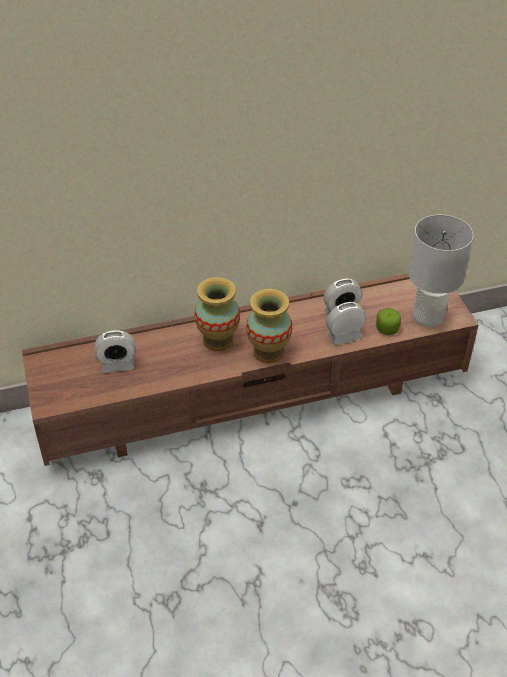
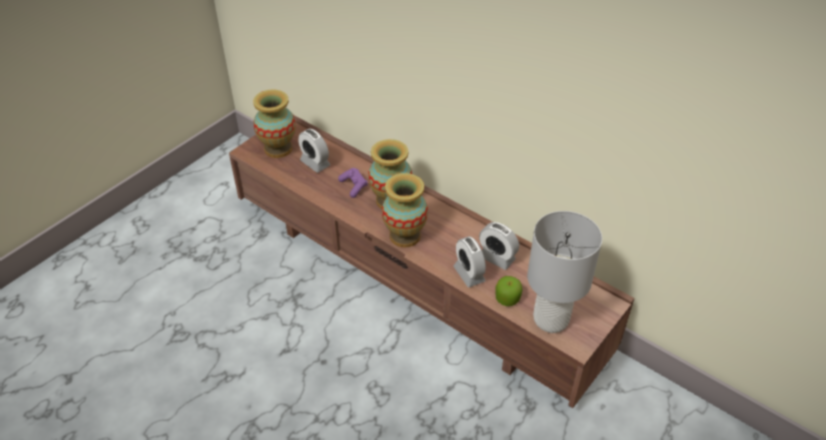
camera: 55 degrees right, 0 degrees up
alarm clock [326,302,366,346] -> alarm clock turned 150 degrees counterclockwise [454,236,486,287]
none -> vase [253,90,296,158]
none -> purple game controller [338,168,368,198]

